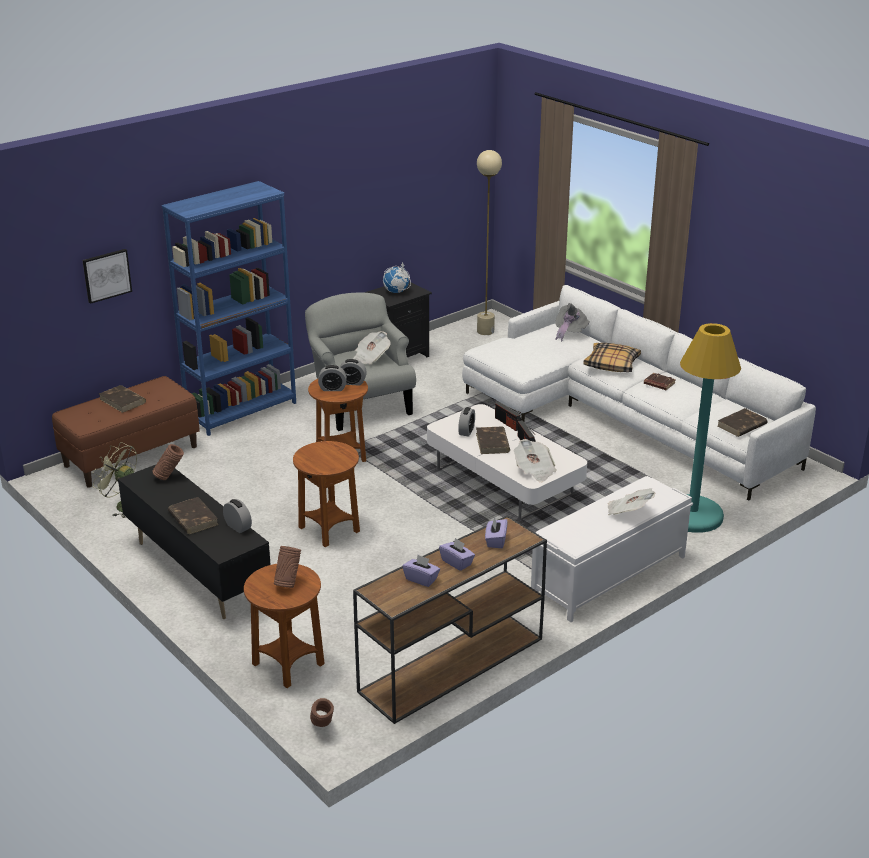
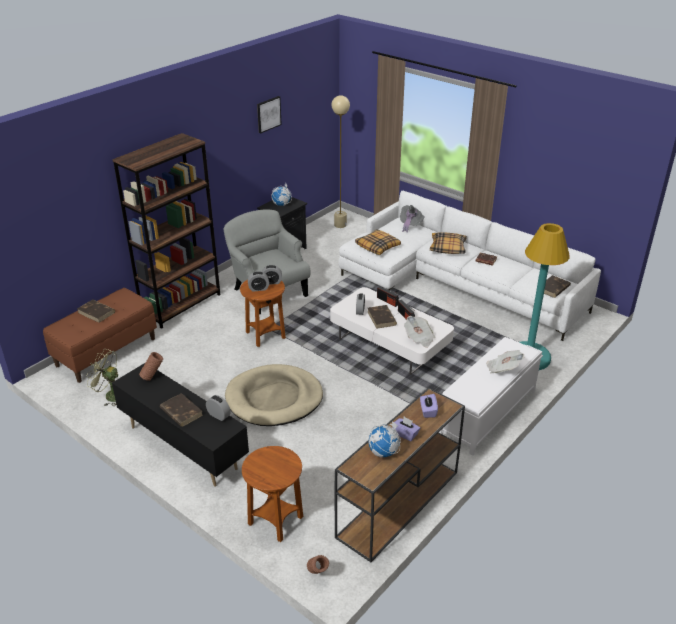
camera: 10 degrees left, 5 degrees up
picture [82,249,132,304] -> picture moved to [257,96,282,133]
blue bookcase [162,181,296,436] -> brown bookcase [112,133,220,329]
brown vase [274,546,301,588] -> none
brown side table [293,441,360,547] -> beige dog bed [225,364,323,426]
newspaper [353,331,391,365] -> none
purple tissue box [403,555,440,587] -> globe [369,421,401,458]
none -> pillow [355,229,401,255]

